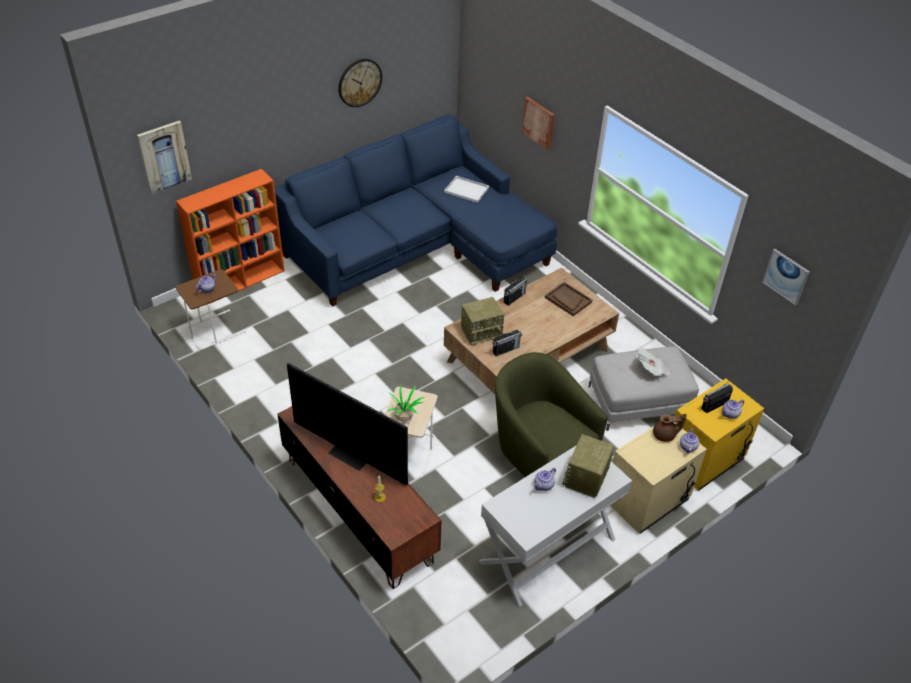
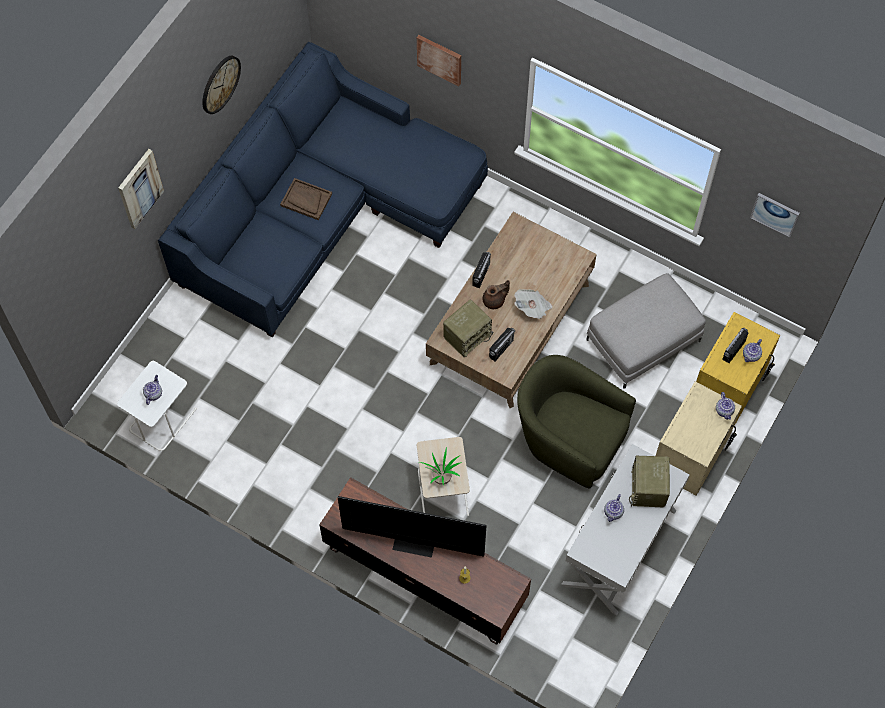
camera: 20 degrees left, 20 degrees up
picture [137,121,192,194] -> picture moved to [118,149,164,229]
orange bookcase [176,169,285,305] -> none
brown side table [176,269,246,350] -> white side table [117,361,197,452]
white tray [444,176,489,203] -> none
brown tray [545,282,592,316] -> brown tray moved to [280,178,332,220]
newspaper [636,349,670,377] -> newspaper moved to [514,289,553,319]
brown teapot [653,414,687,442] -> brown teapot moved to [483,280,510,309]

